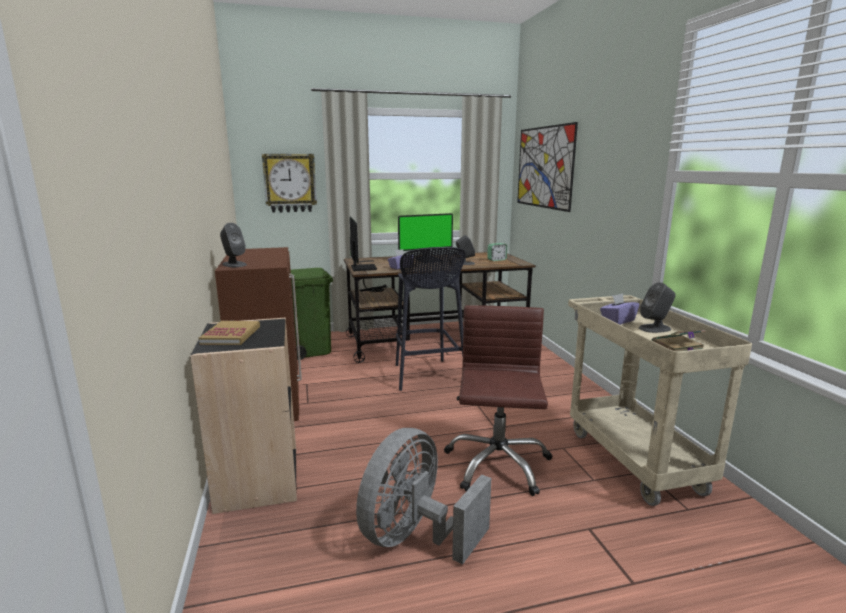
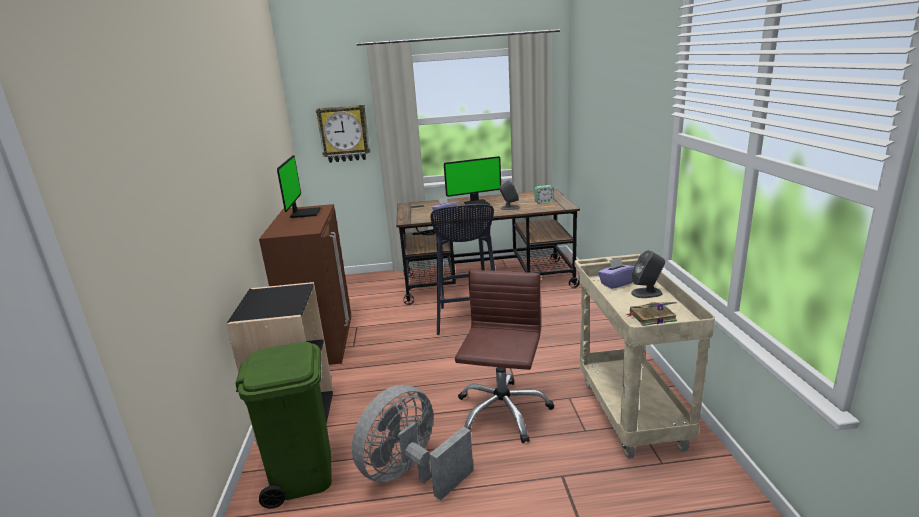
camera: 10 degrees right, 5 degrees up
book [199,321,260,345] -> none
grey speaker [220,223,247,267] -> none
green trash can [291,268,333,360] -> green trash can moved to [236,342,332,509]
monitor [350,217,377,271] -> monitor moved to [277,155,321,218]
picture [517,122,578,212] -> none

